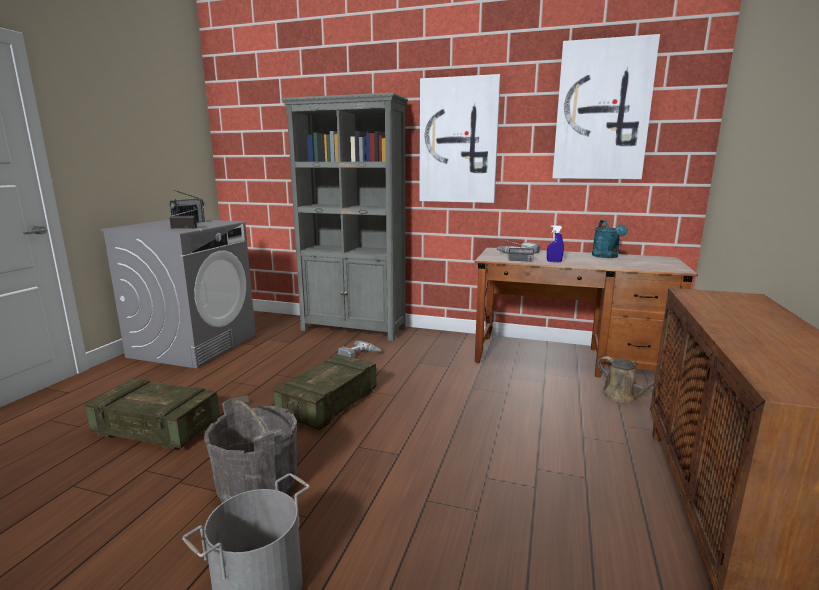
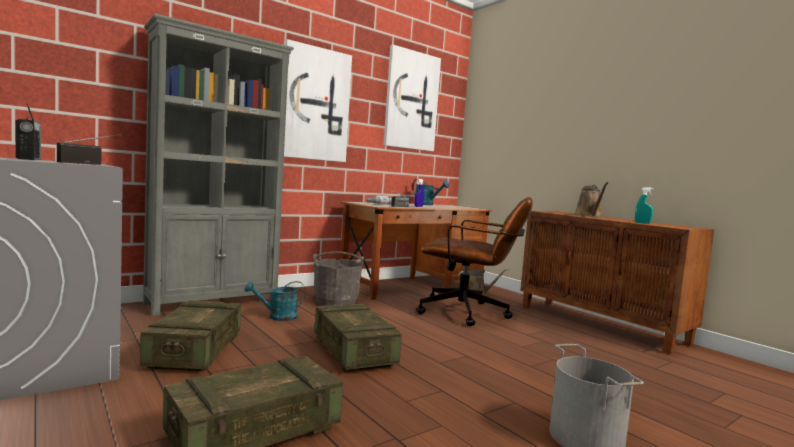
camera: 55 degrees left, 10 degrees down
grey bucket [204,396,297,503] -> grey bucket moved to [313,251,364,306]
power drill [338,341,381,358] -> turquoise watering can [244,281,306,321]
none -> crate [140,300,241,371]
none -> brown office chair [417,197,533,326]
none -> brown watering can [574,182,608,217]
none -> turquoise spray bottle [635,187,654,224]

